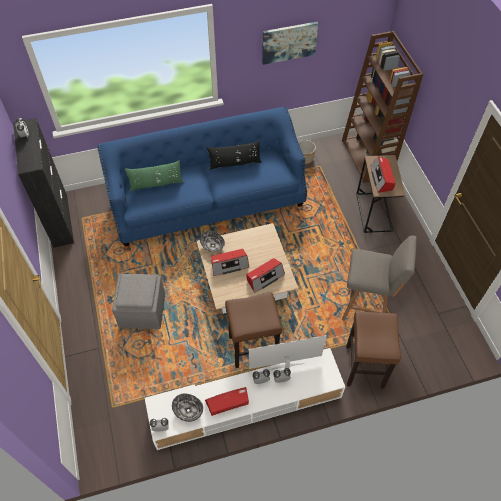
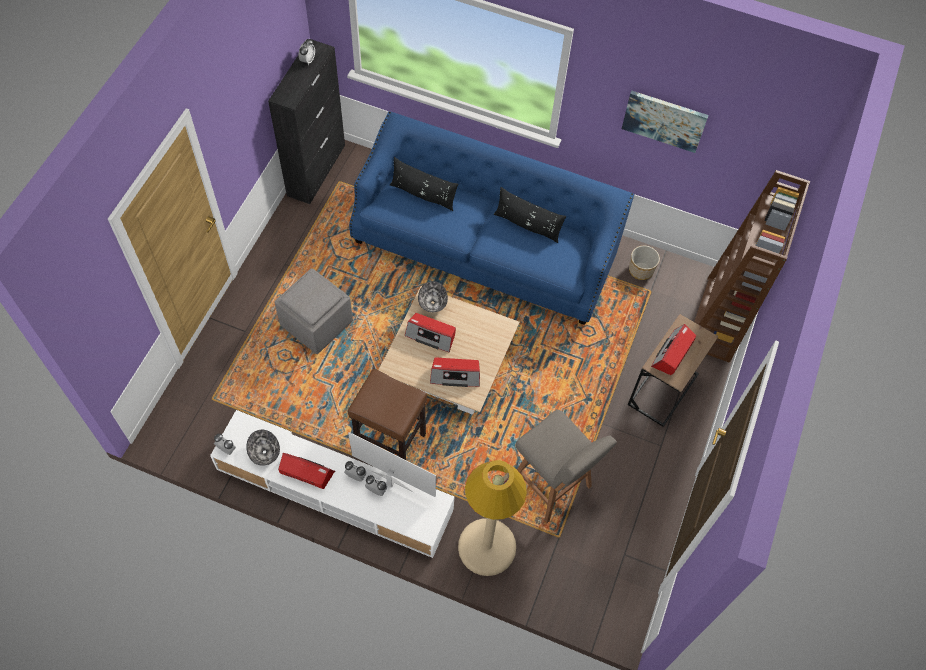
camera: 35 degrees right, 5 degrees up
green pillow [125,160,184,191] -> black pillow [390,157,458,211]
brown stool [346,311,401,389] -> beige floor lamp [458,460,527,576]

